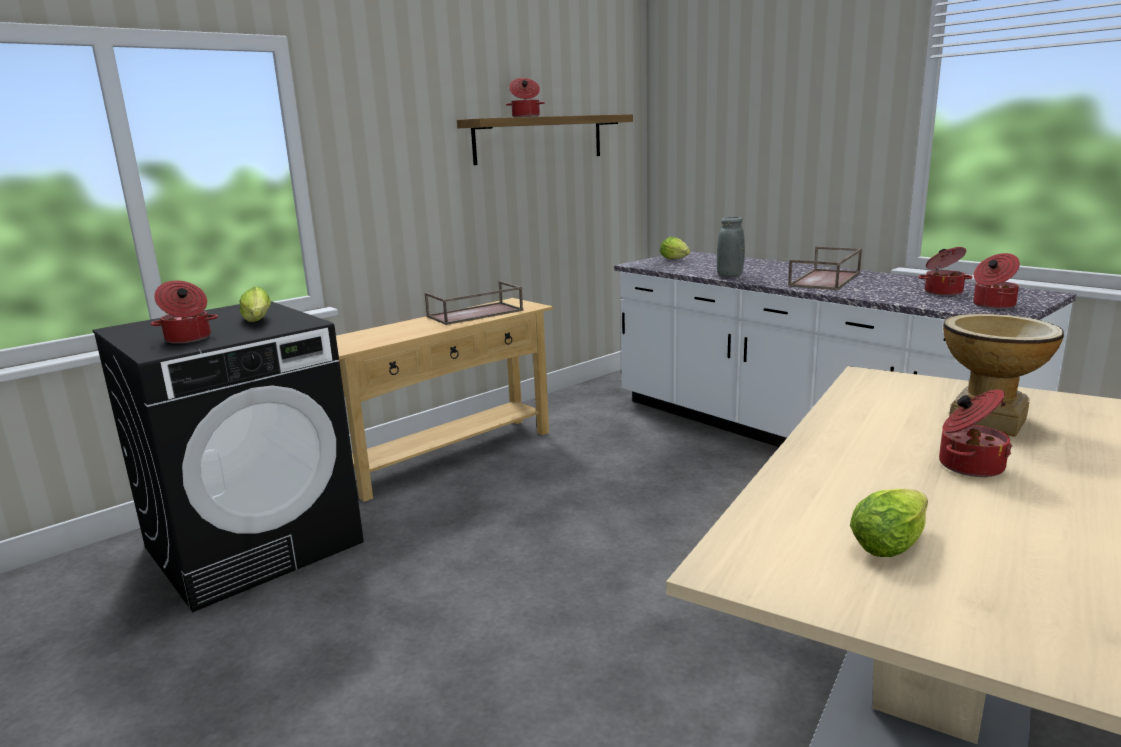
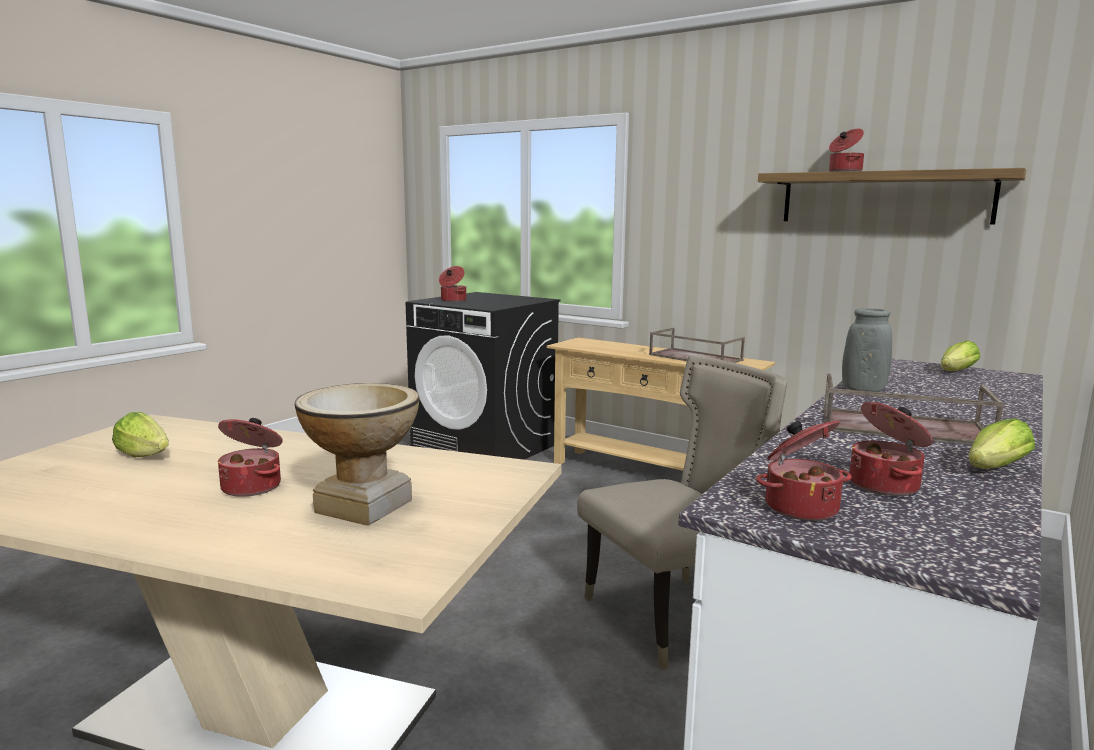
camera: 75 degrees right, 5 degrees down
lettuce [240,287,271,322] -> lettuce moved to [969,418,1035,469]
none -> beige chair [577,355,787,670]

